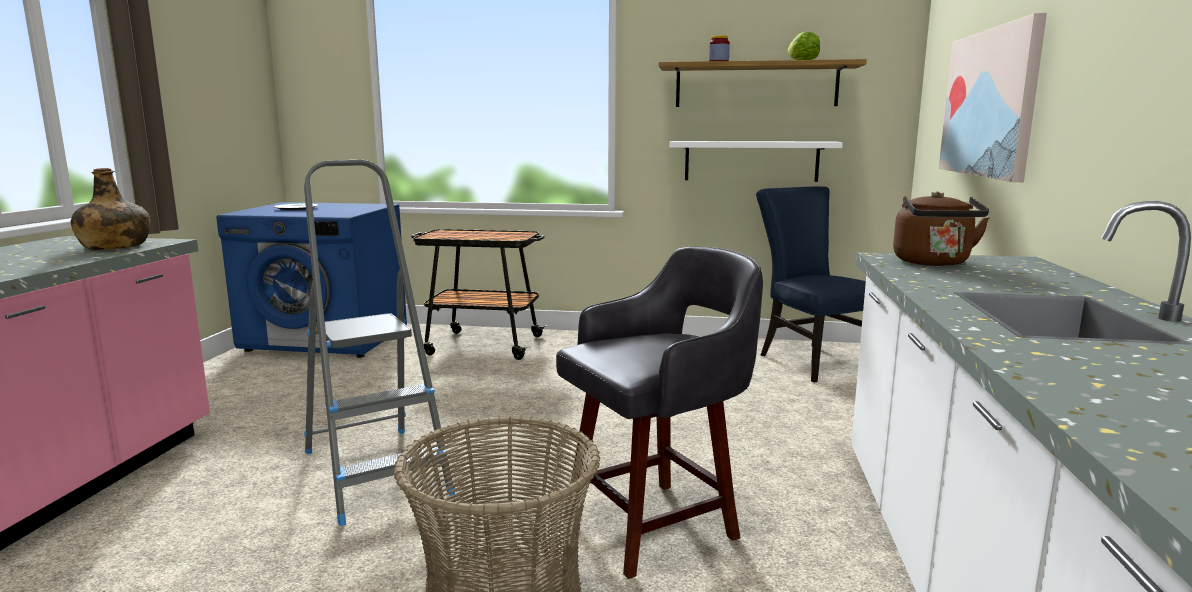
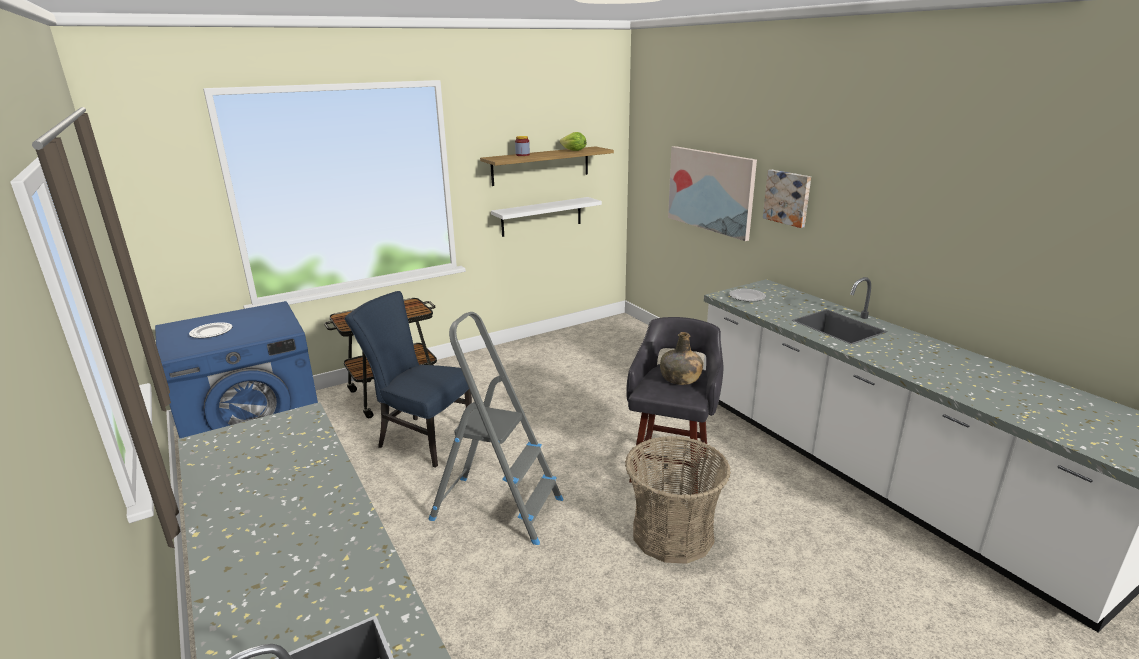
camera: 40 degrees left, 10 degrees up
green bottle [71,168,150,250] -> green bottle moved to [660,332,703,385]
blue chair [756,186,866,383] -> blue chair moved to [344,291,472,468]
brown kettle [893,192,989,266] -> plate [729,289,766,302]
none -> picture [763,170,811,228]

